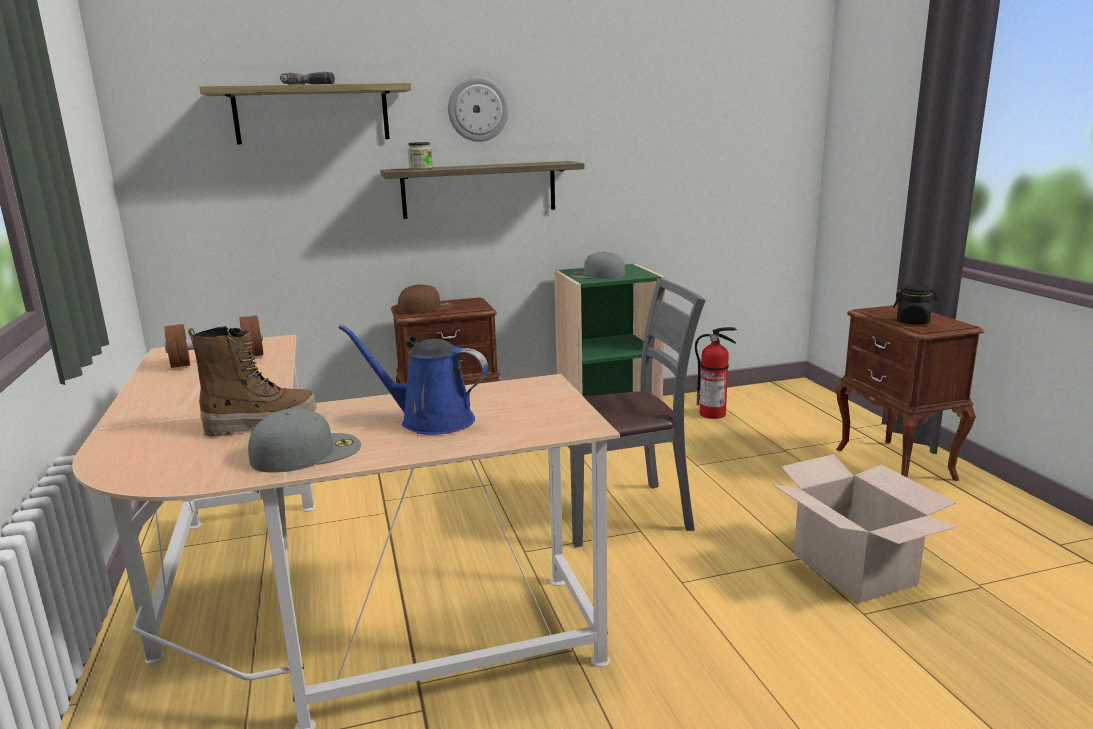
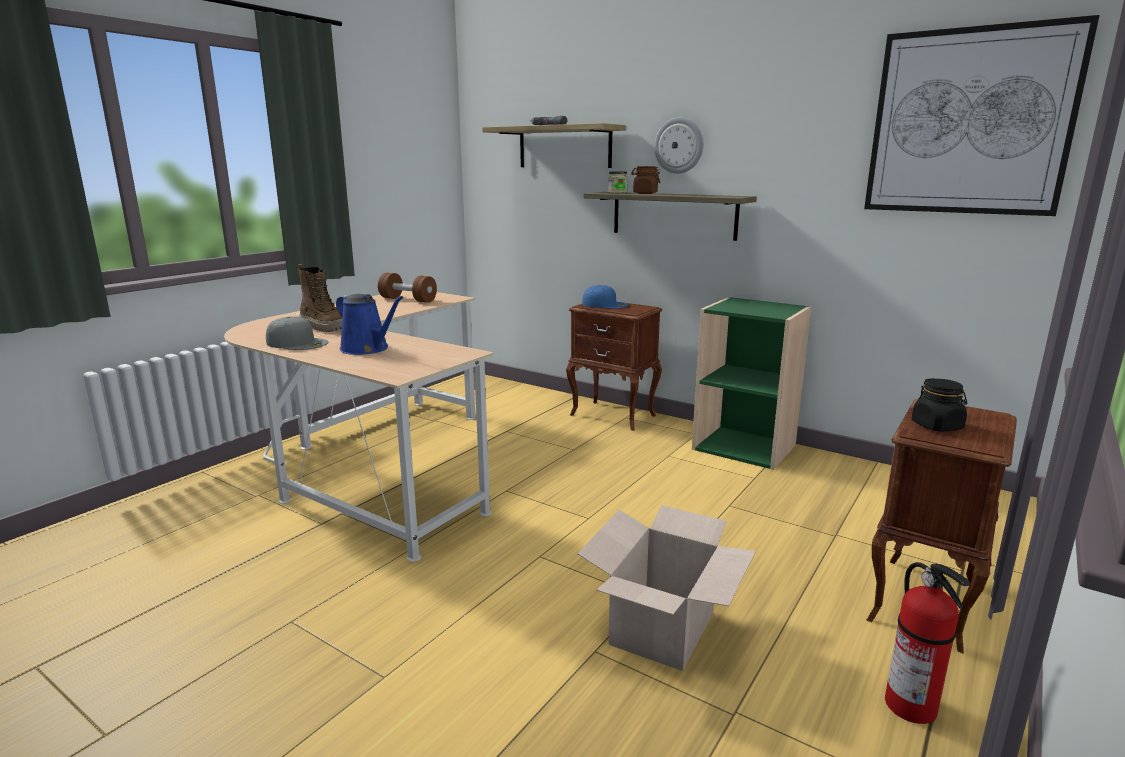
camera: 50 degrees right, 0 degrees up
blue watering can [338,325,488,435] -> blue watering can turned 150 degrees clockwise [336,294,404,355]
brown cap [398,284,455,314] -> blue cap [582,285,628,309]
grey chair [548,278,706,547] -> none
grey cap [570,252,625,279] -> none
fire extinguisher [695,327,737,419] -> fire extinguisher moved to [885,562,970,724]
none -> brown jar [631,166,660,194]
none -> picture [864,15,1100,216]

